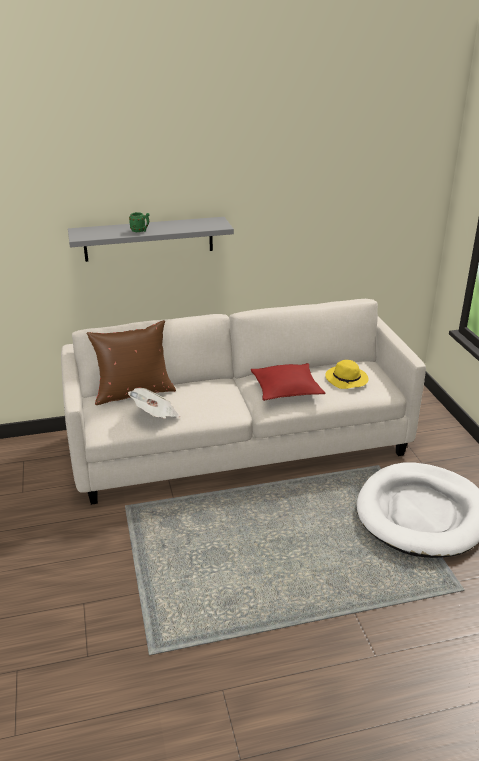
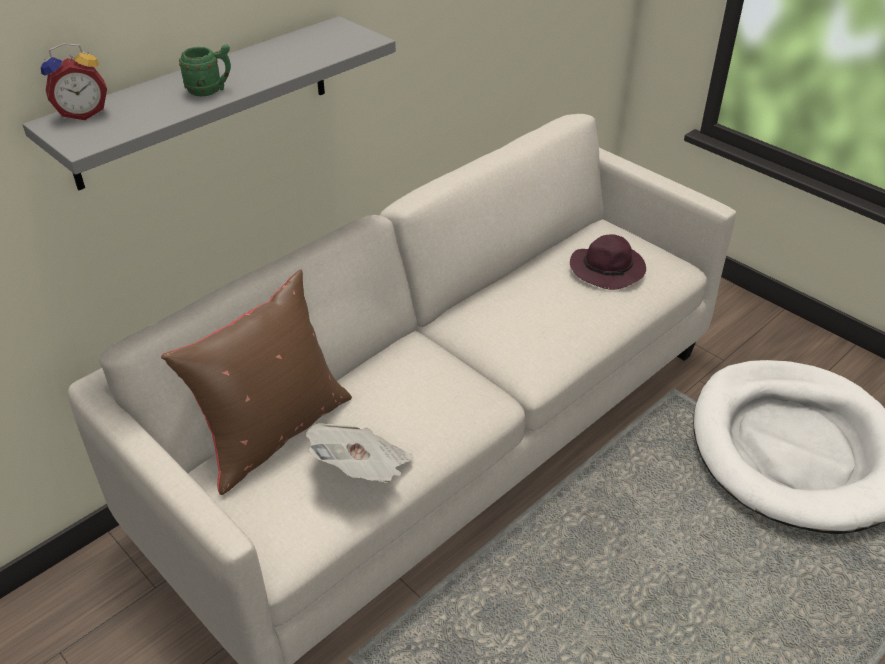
camera: 30 degrees left, 10 degrees up
red pillow [251,363,325,401] -> none
yellow hat [325,360,369,389] -> purple hat [570,234,646,290]
none -> alarm clock [41,43,107,120]

